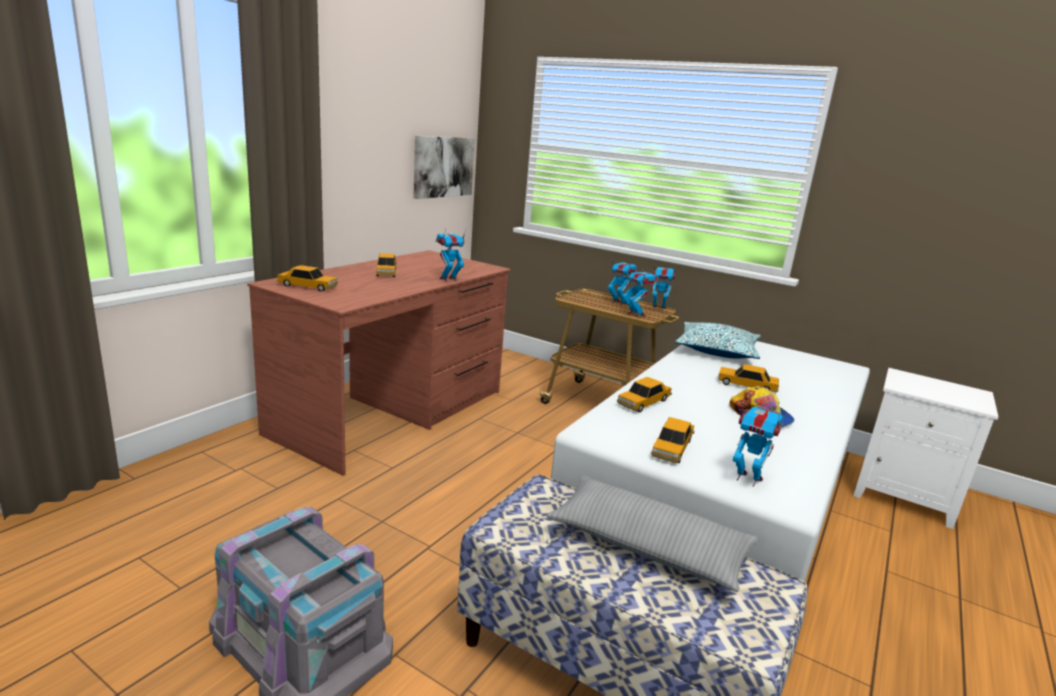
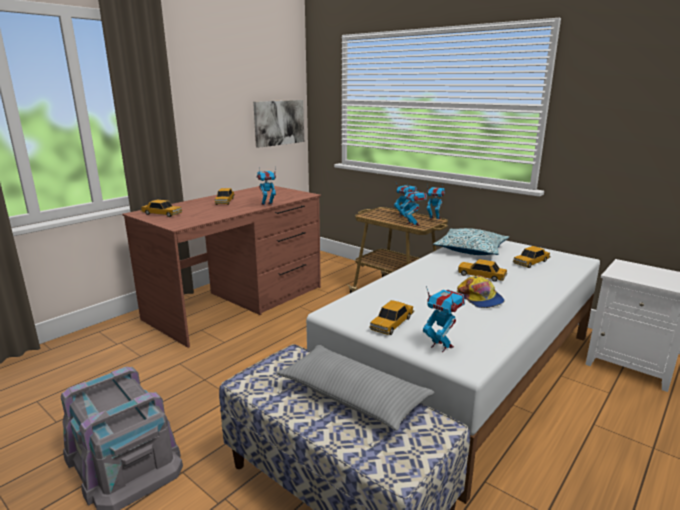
camera: 10 degrees right, 0 degrees up
toy car [617,377,672,412] -> toy car moved to [513,246,551,268]

